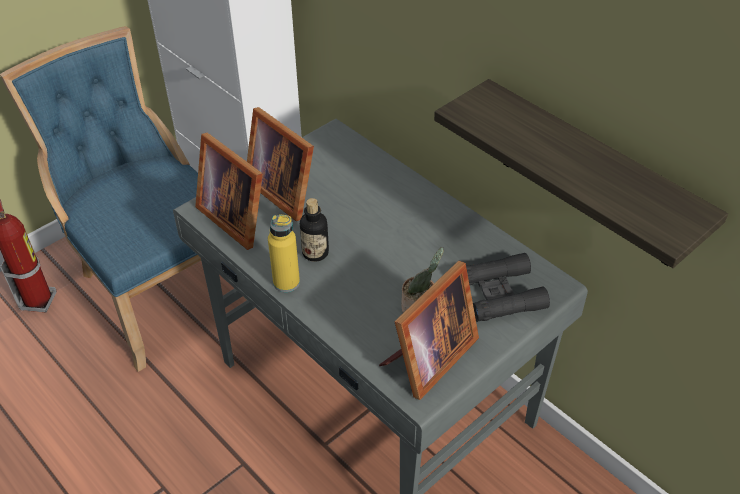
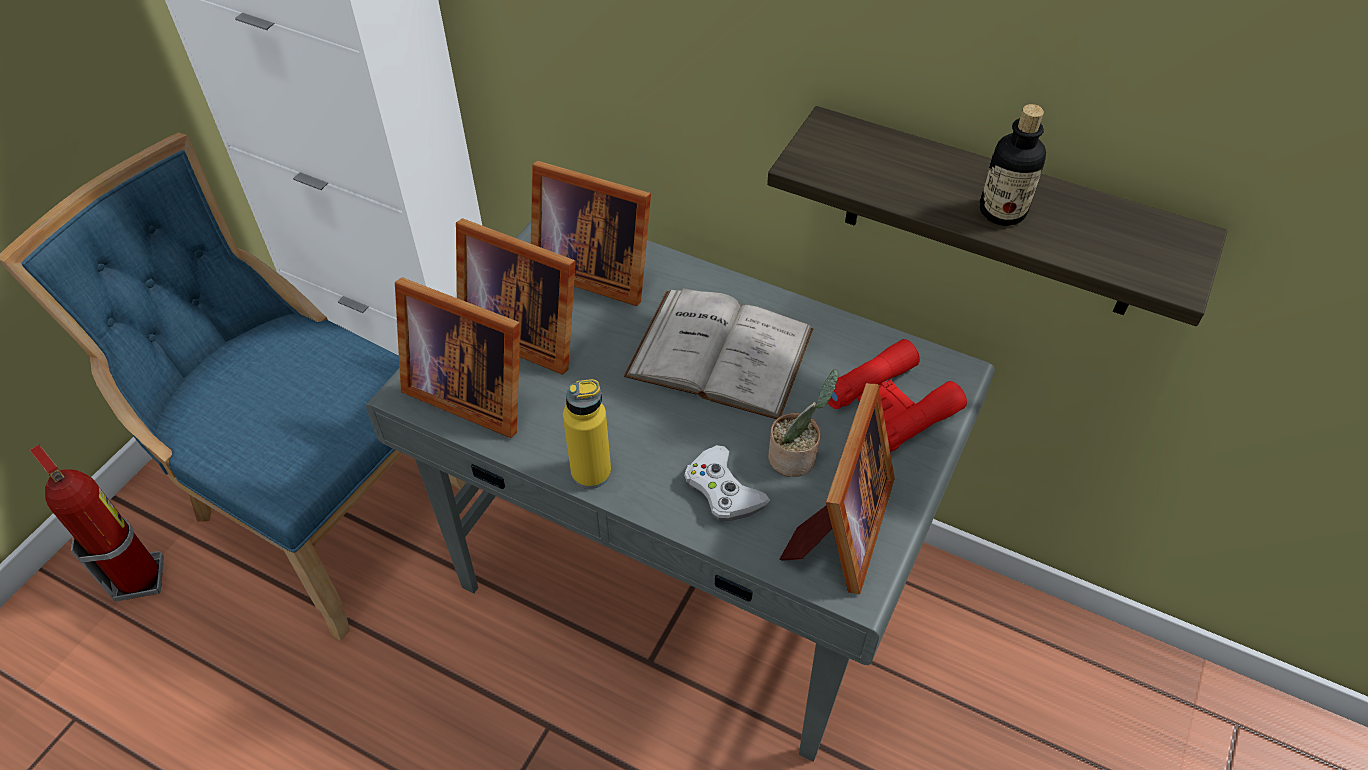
camera: 20 degrees left, 5 degrees up
bottle [300,198,329,262] -> bottle moved to [980,104,1046,226]
black binoculars [466,253,550,322] -> red binoculars [828,339,967,452]
none -> picture frame [531,161,651,306]
none -> white book [624,288,813,419]
none -> white game controller [684,445,770,521]

